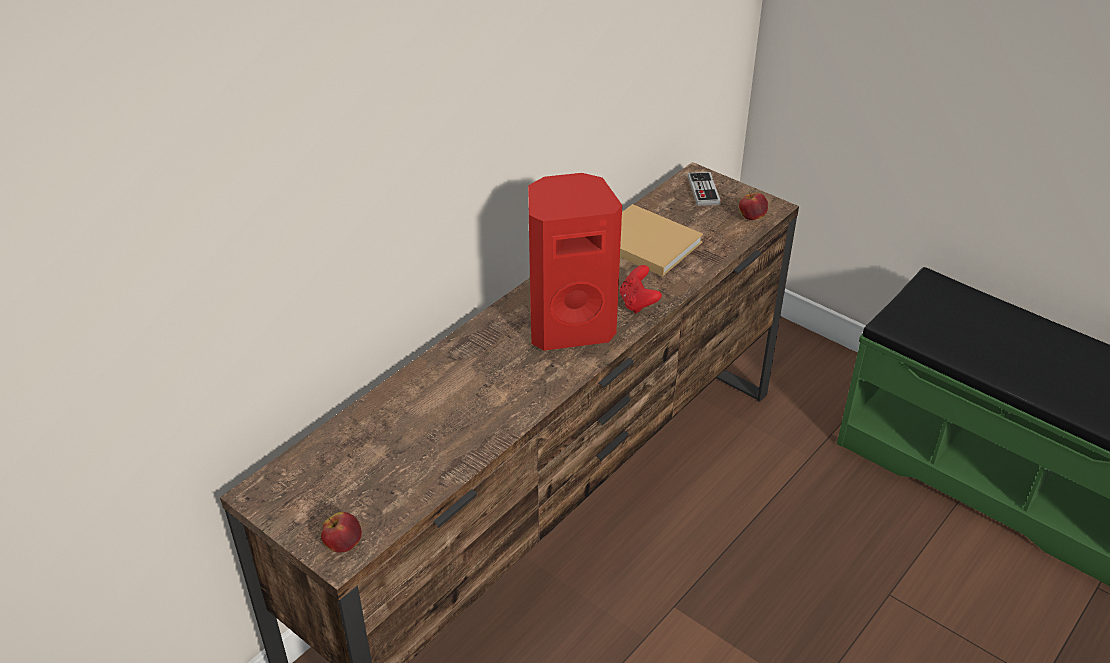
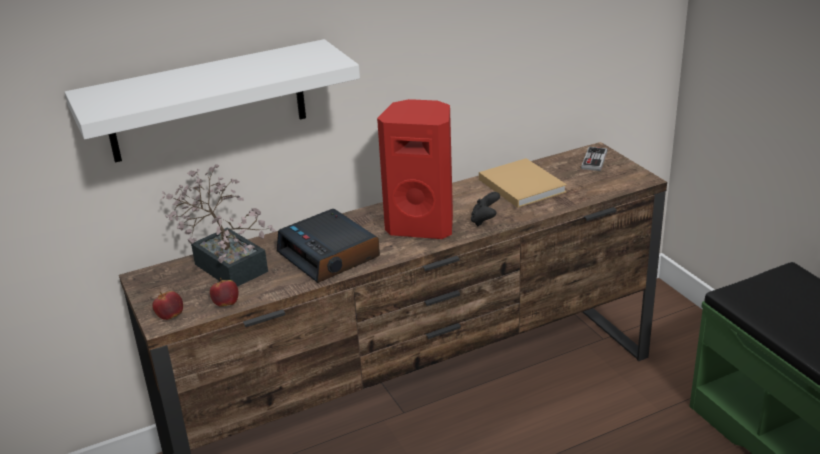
camera: 25 degrees right, 10 degrees down
red game controller [619,265,662,314] -> black game controller [471,192,500,227]
apple [739,192,768,220] -> apple moved to [210,278,239,307]
none -> white shelf [65,39,360,163]
none -> potted plant [160,164,276,287]
none -> alarm clock [277,209,380,283]

